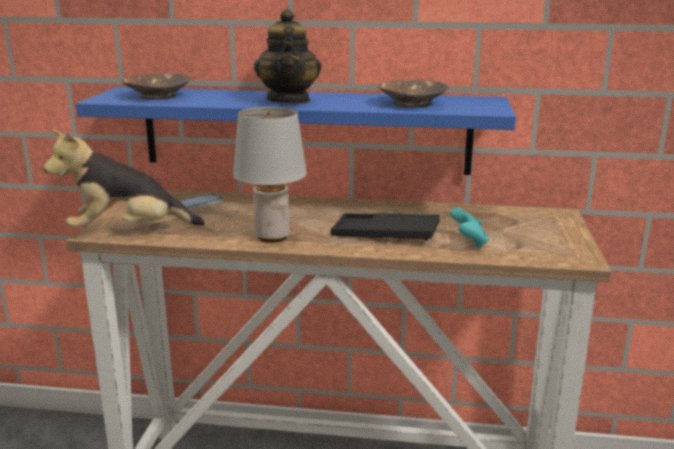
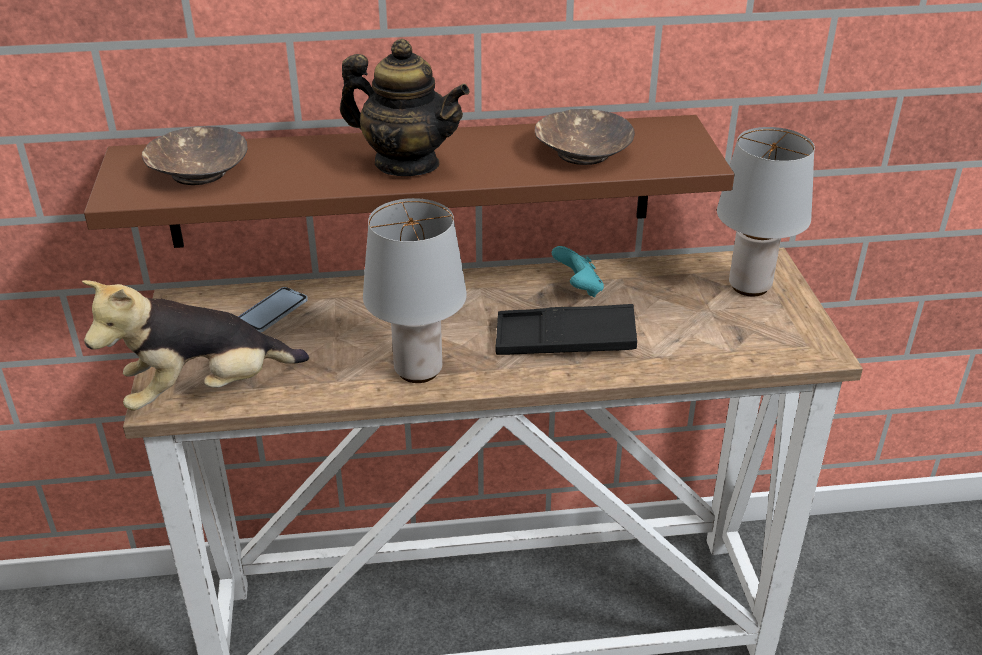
camera: 15 degrees left, 15 degrees up
blue shelf [76,87,516,175] -> brown shelf [84,115,735,248]
teapot [254,9,321,104] -> teapot turned 45 degrees counterclockwise [340,39,470,176]
turquoise game controller [450,208,489,248] -> turquoise game controller moved to [552,246,604,297]
none -> grey table lamp [717,127,815,296]

